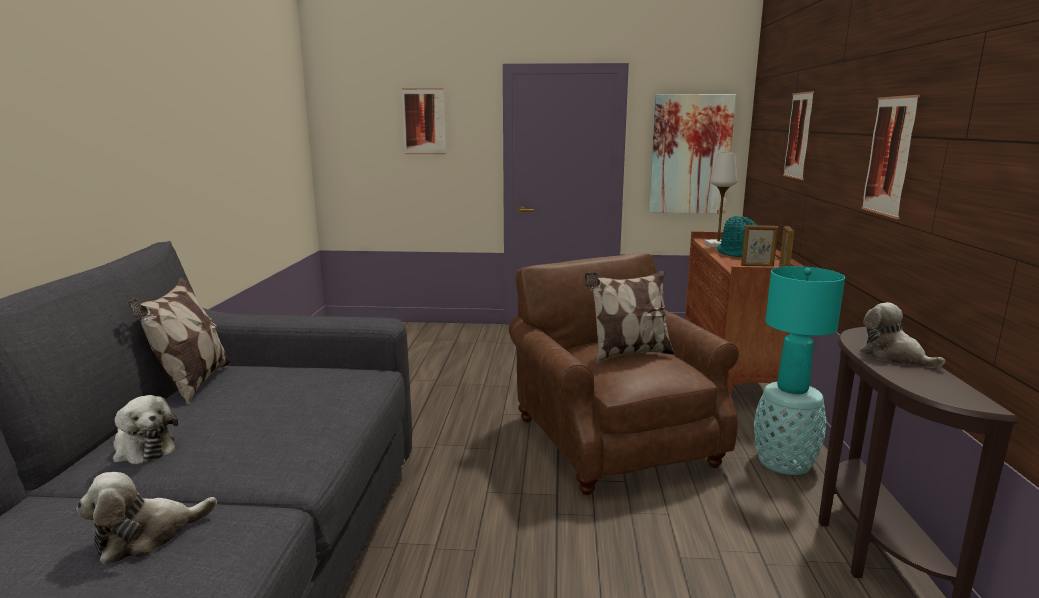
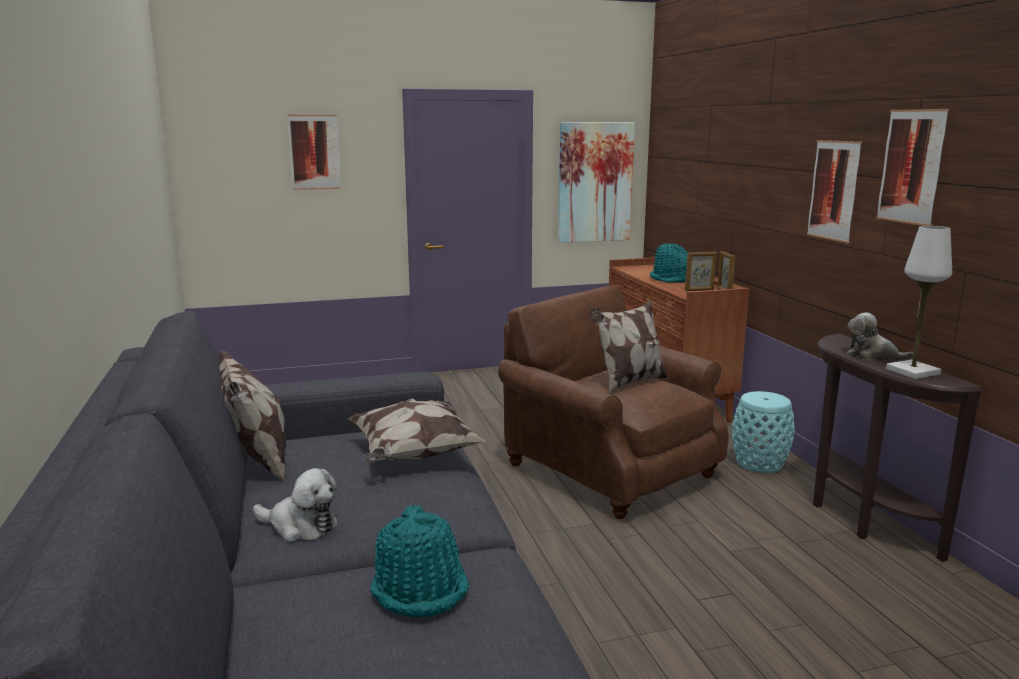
camera: 20 degrees left, 0 degrees up
plush toy [76,472,217,565] -> turquoise hat [371,505,469,618]
white table lamp [704,152,738,247] -> white table lamp moved to [886,226,952,379]
turquoise table lamp [766,266,845,394] -> none
picture [783,91,814,180] -> picture moved to [876,109,949,226]
none -> pillow [348,398,486,462]

